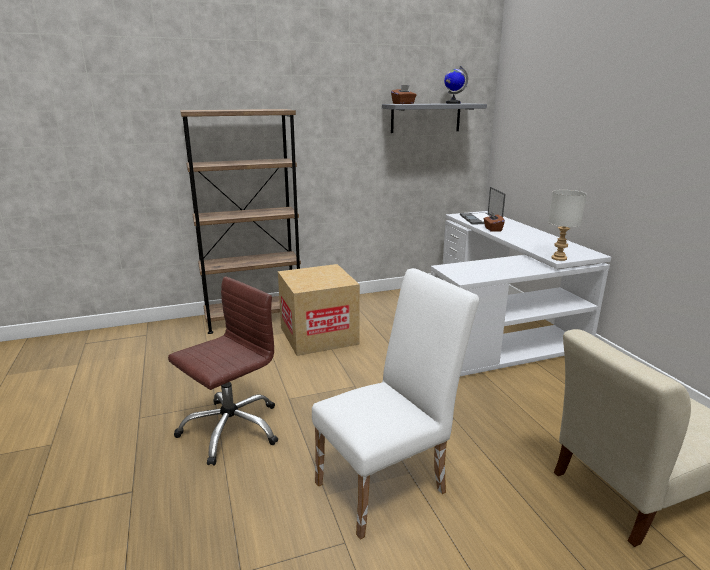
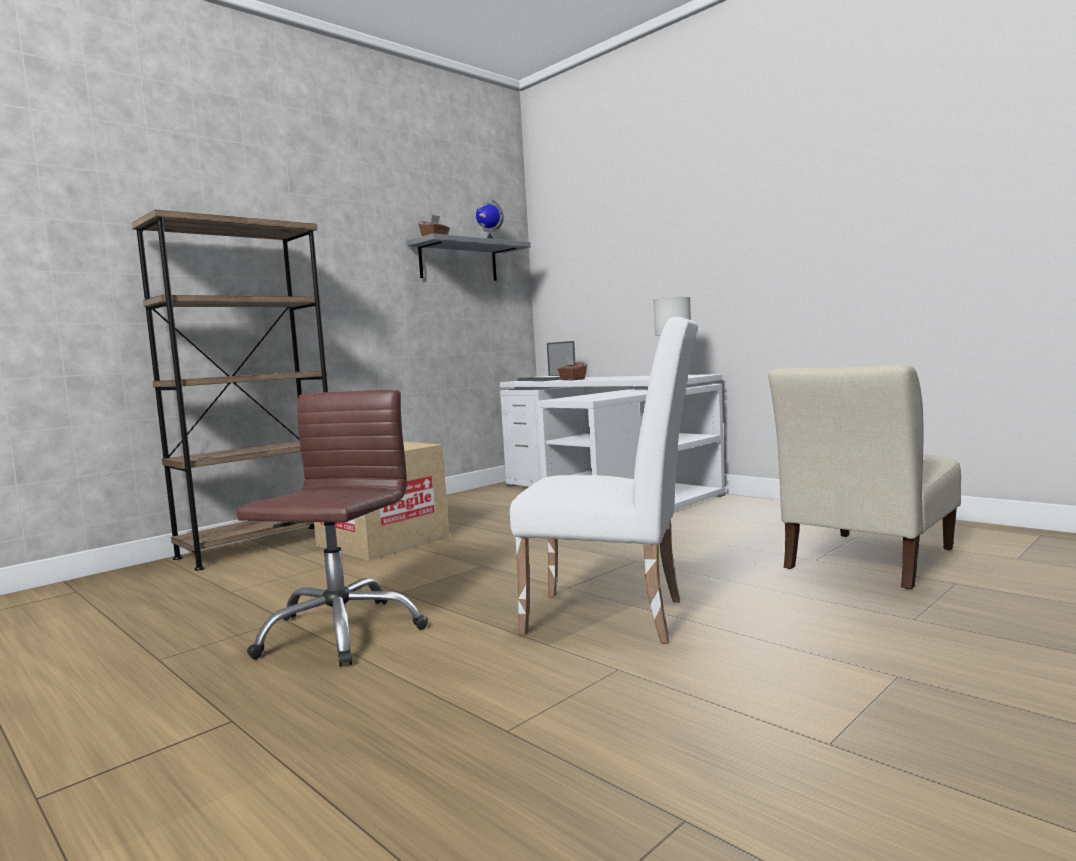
camera: 25 degrees left, 15 degrees down
white chair [312,268,479,540] -> white chair turned 75 degrees clockwise [510,317,698,644]

